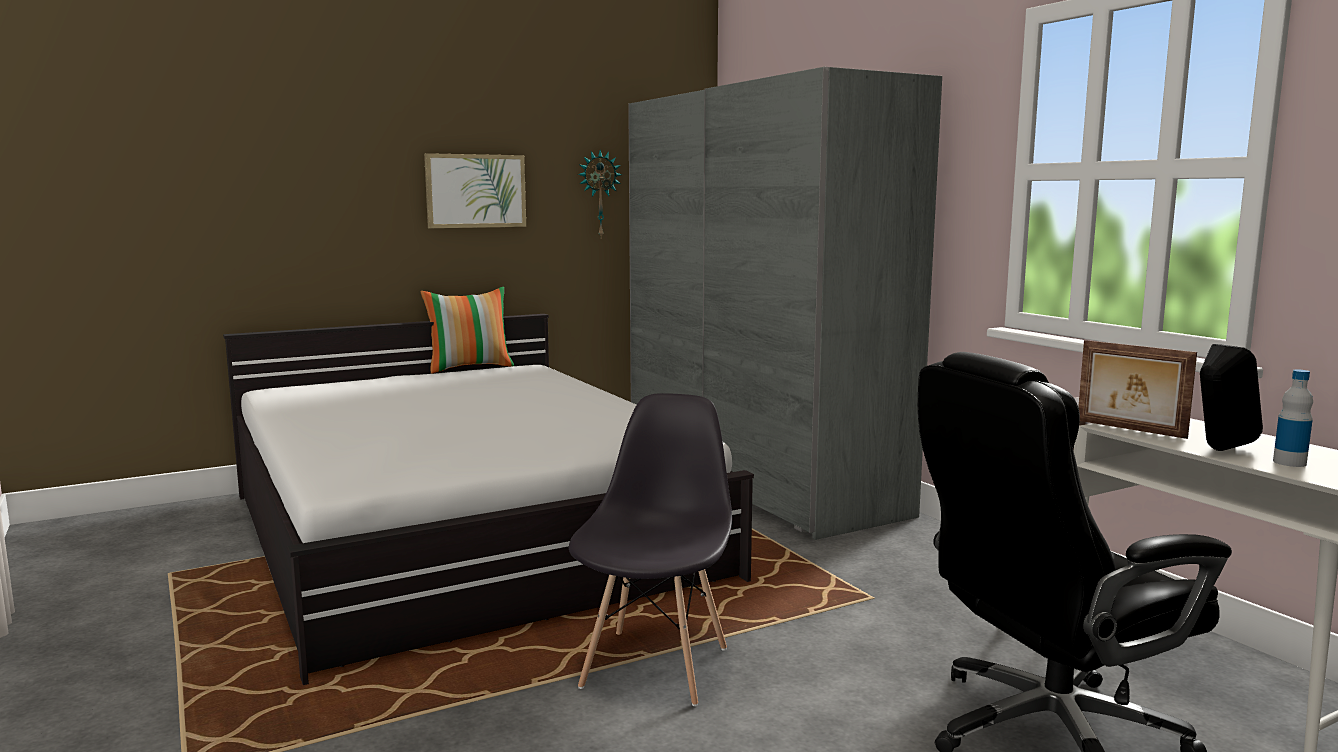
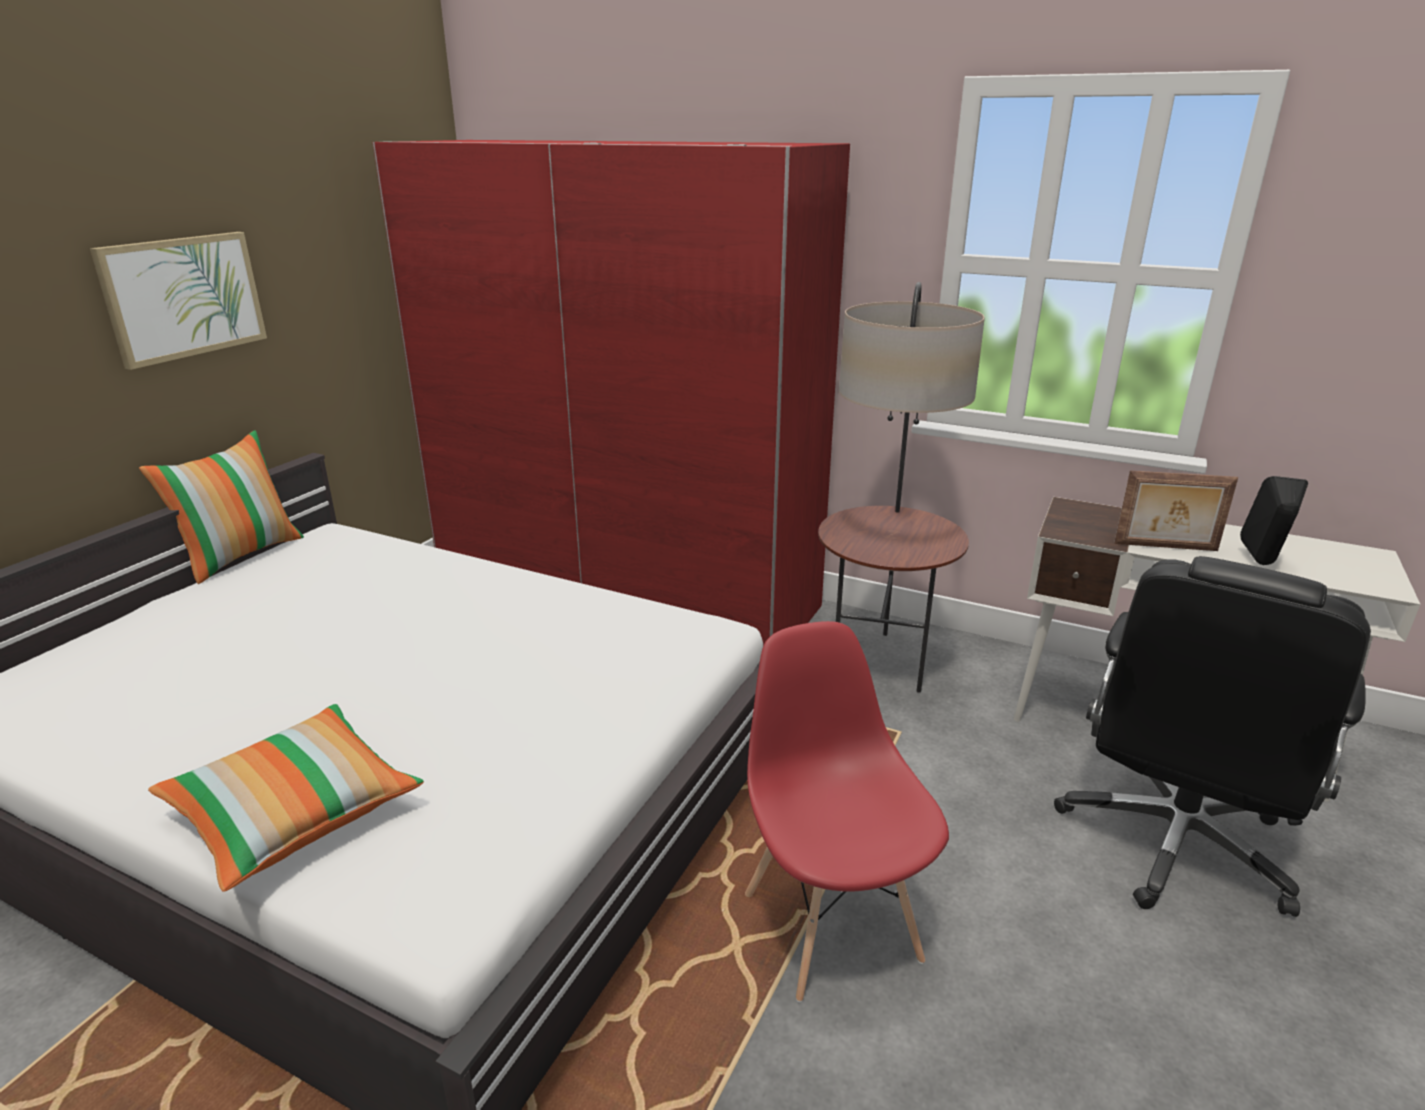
camera: 35 degrees left, 15 degrees up
grey chair [569,393,732,706] -> red chair [745,621,949,1002]
wall clock [578,150,622,237] -> none
grey wardrobe [628,66,942,540] -> red wardrobe [373,140,850,646]
bottle [1273,369,1313,467] -> none
none -> pillow [148,704,424,892]
none -> floor lamp [818,282,985,693]

